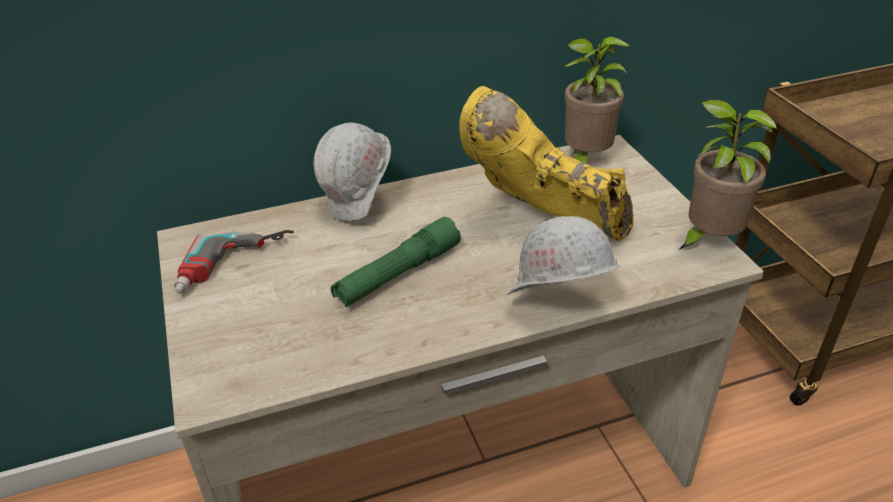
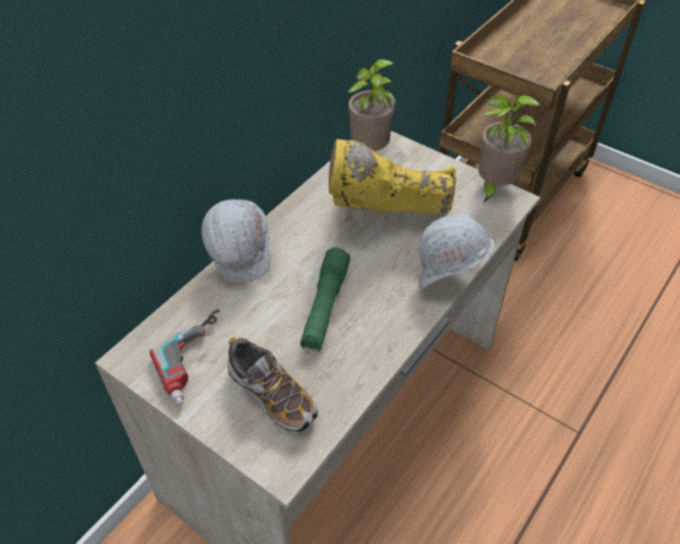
camera: 35 degrees left, 10 degrees up
none -> shoe [228,337,318,434]

